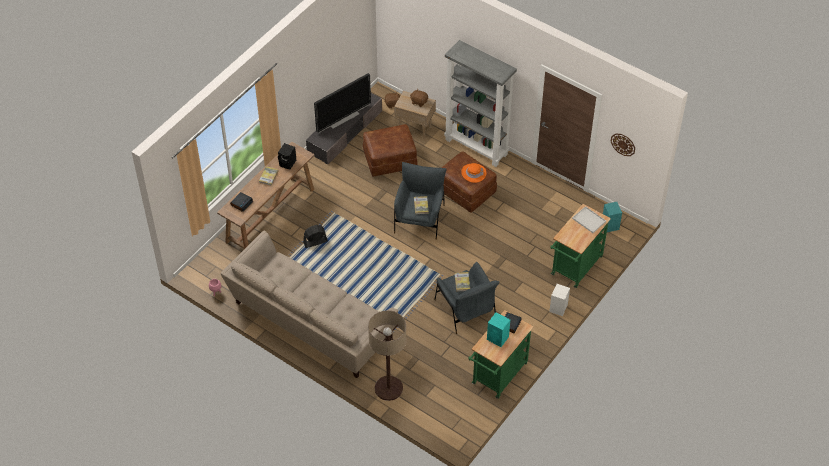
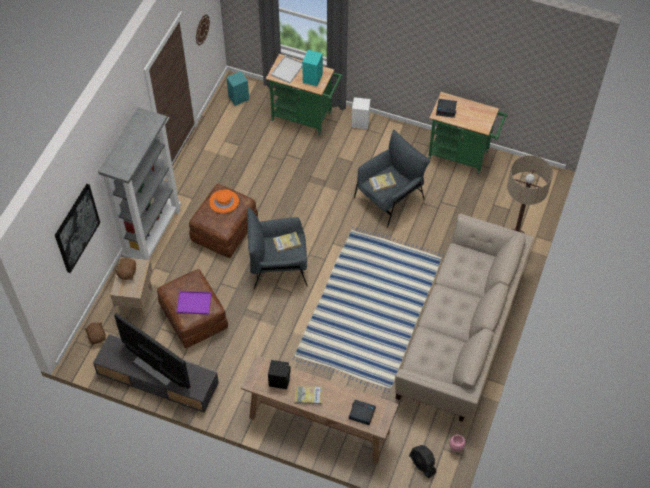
camera: 105 degrees left, 5 degrees up
black fan [303,225,328,248] -> black fan moved to [409,445,436,479]
turquoise speaker [487,312,510,347] -> turquoise speaker moved to [302,50,323,86]
none -> picture [55,184,100,273]
none -> purple tray [177,291,212,315]

